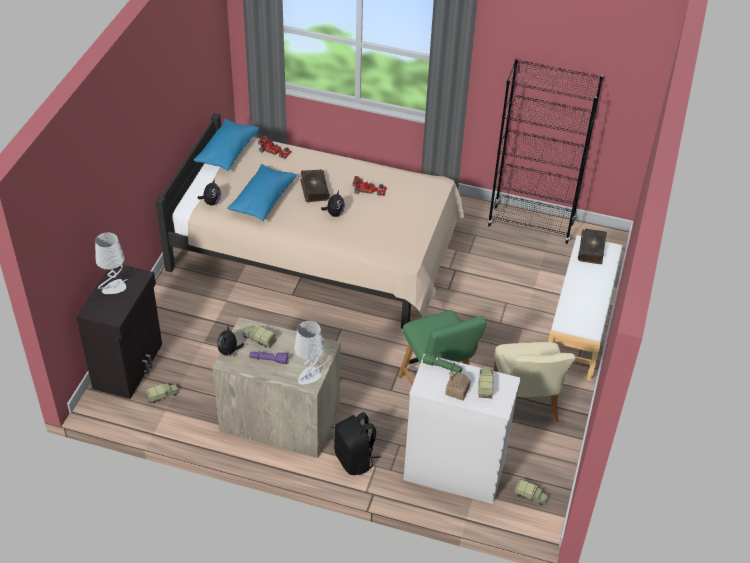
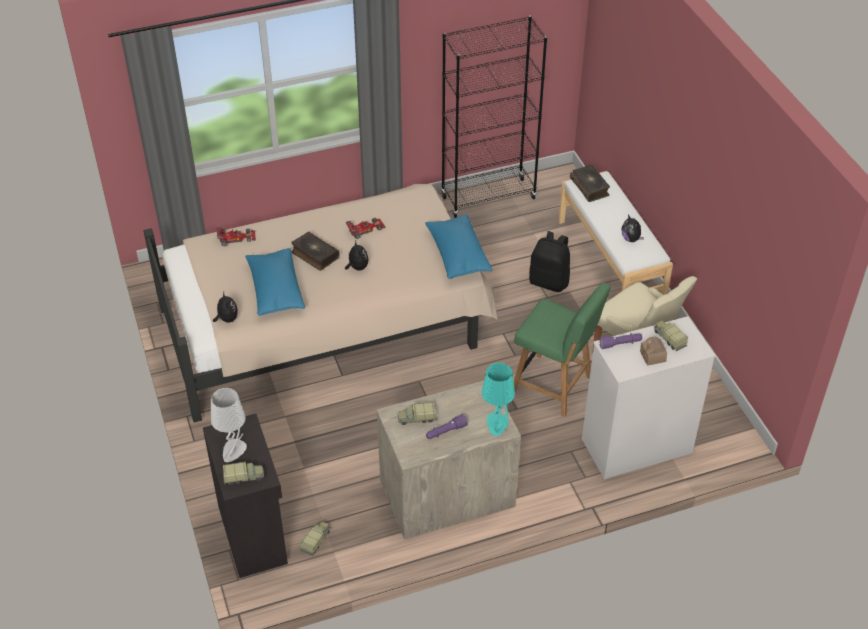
camera: 35 degrees left, 0 degrees up
blue pillow [193,119,259,171] -> blue pillow moved to [425,214,492,279]
plush toy [217,325,244,357] -> plush toy moved to [621,214,644,242]
grey table lamp [294,321,324,385] -> turquoise table lamp [482,363,515,436]
black backpack [334,412,381,475] -> black backpack moved to [529,231,570,292]
green flashlight [423,352,462,373] -> purple flashlight [599,333,642,349]
toy truck [514,479,549,506] -> toy truck moved to [223,462,264,485]

